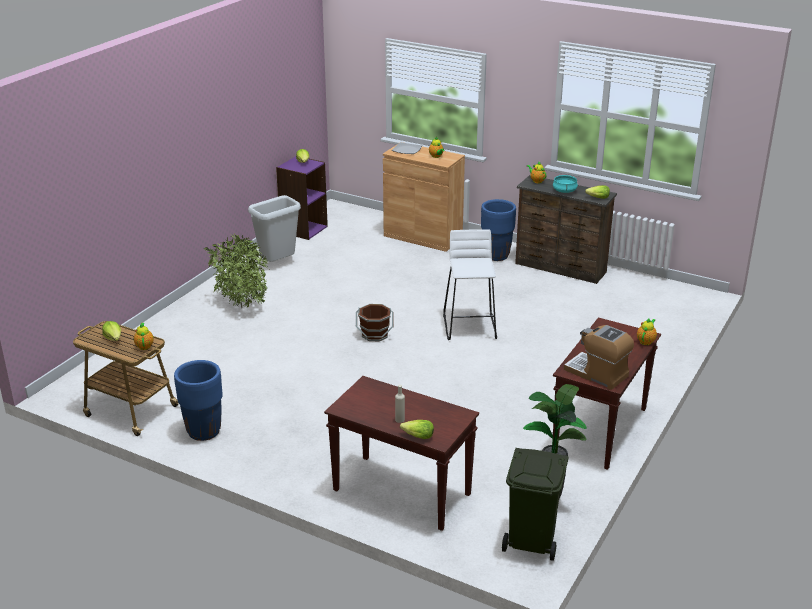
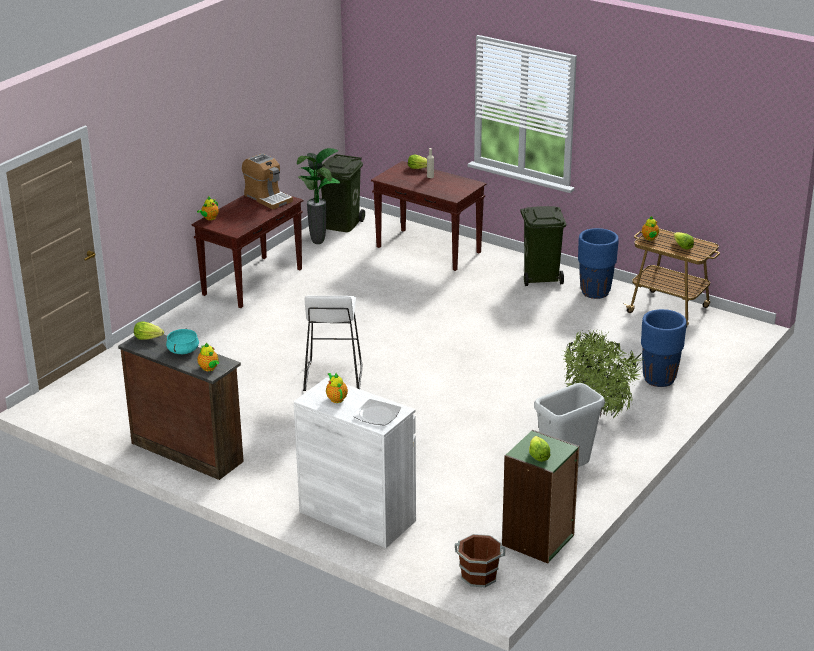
camera: 175 degrees left, 0 degrees up
purple bookcase [276,156,328,240] -> green bookcase [502,430,579,563]
brown bucket [356,304,394,341] -> brown bucket moved to [455,534,505,587]
brown cabinet [383,142,465,252] -> white cabinet [294,377,416,548]
blue planter [481,199,516,261] -> blue planter moved to [641,309,687,387]
none -> green trash can [520,206,566,286]

